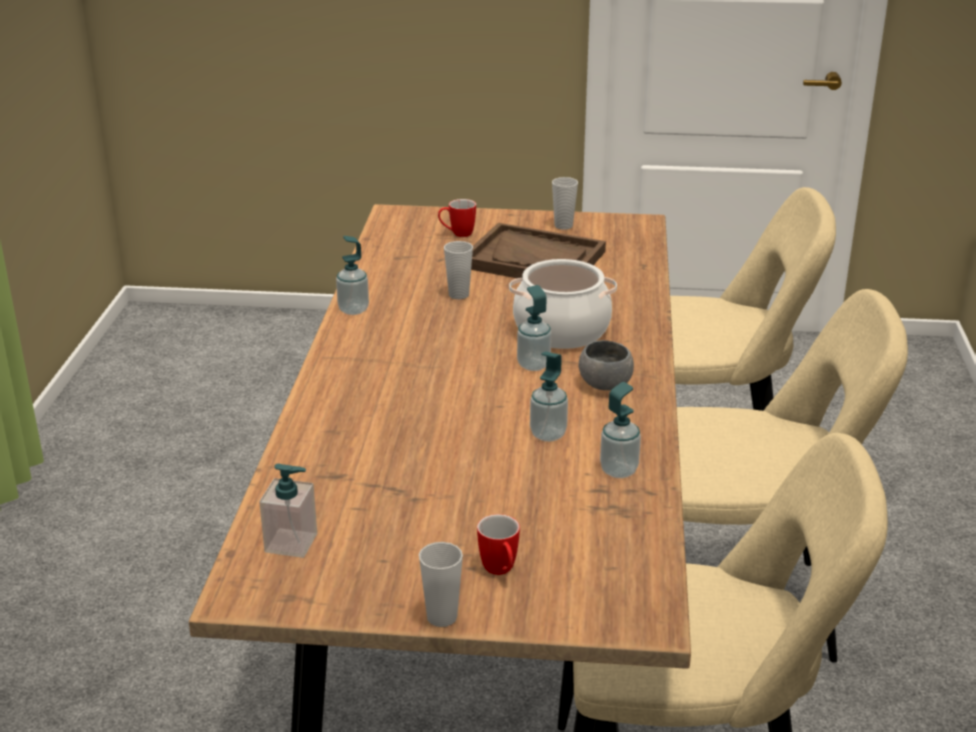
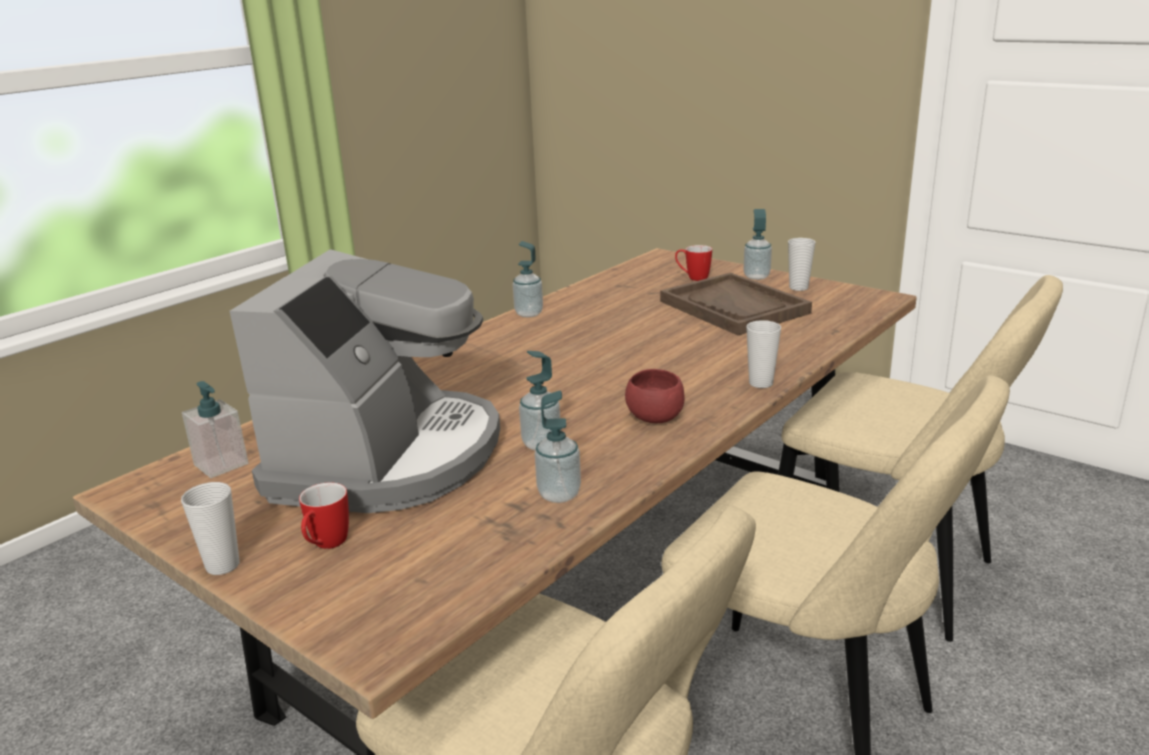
camera: 35 degrees right, 5 degrees down
cup [444,241,473,299] -> cup moved to [746,320,781,388]
cooking pot [509,259,617,349] -> none
soap dispenser [517,285,551,371] -> soap dispenser moved to [743,209,772,280]
grey bowl [579,340,634,390] -> red bowl [625,369,685,423]
none -> coffee machine [229,249,500,513]

